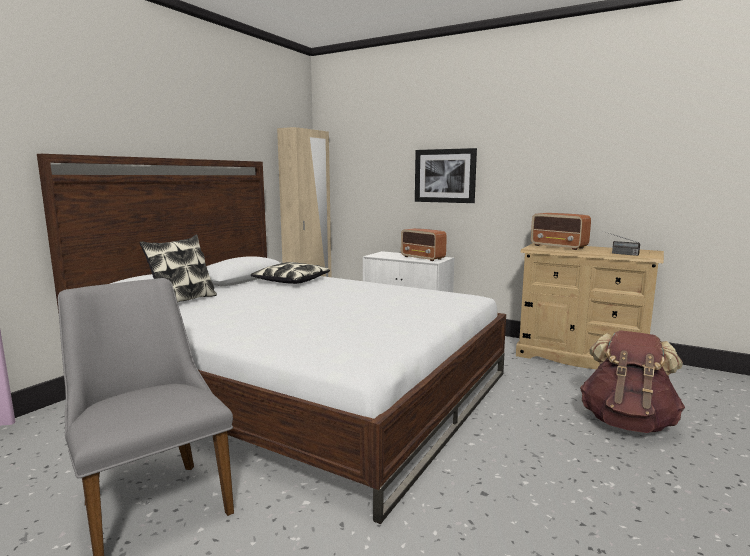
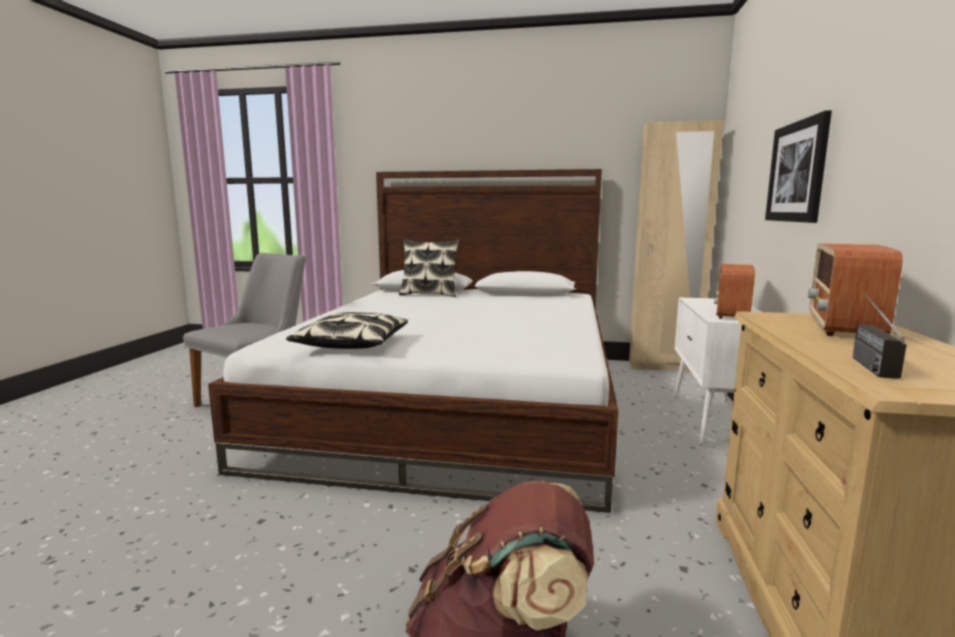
camera: 70 degrees right, 0 degrees up
pillow [251,262,330,284] -> pillow moved to [286,312,408,349]

